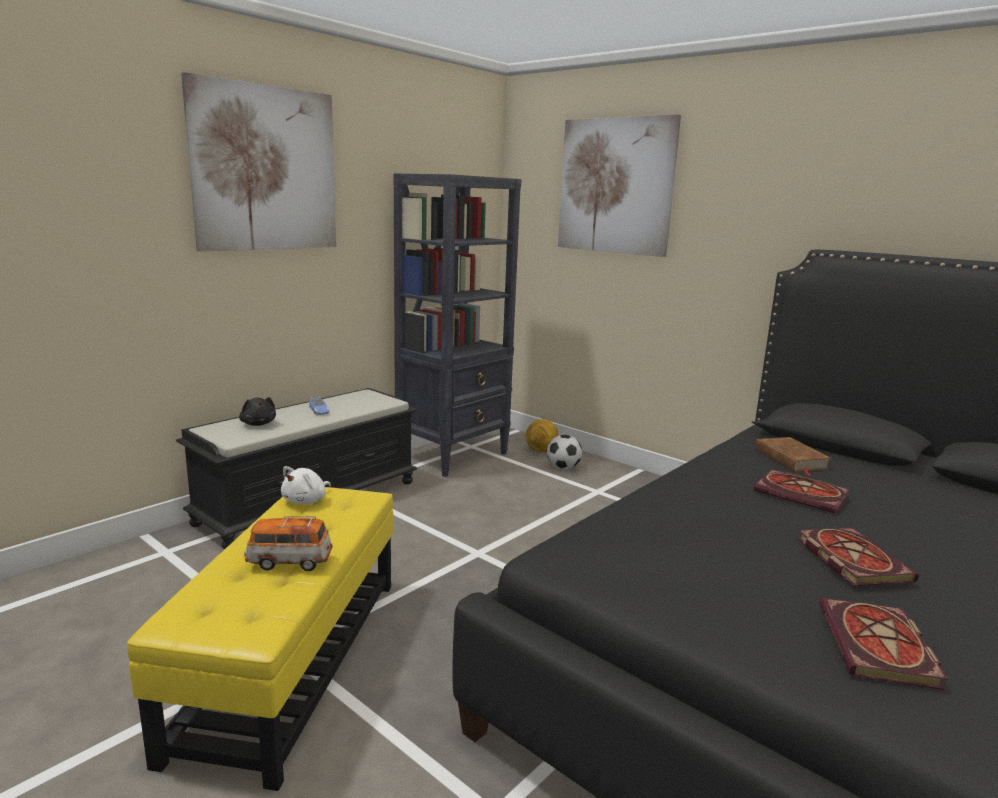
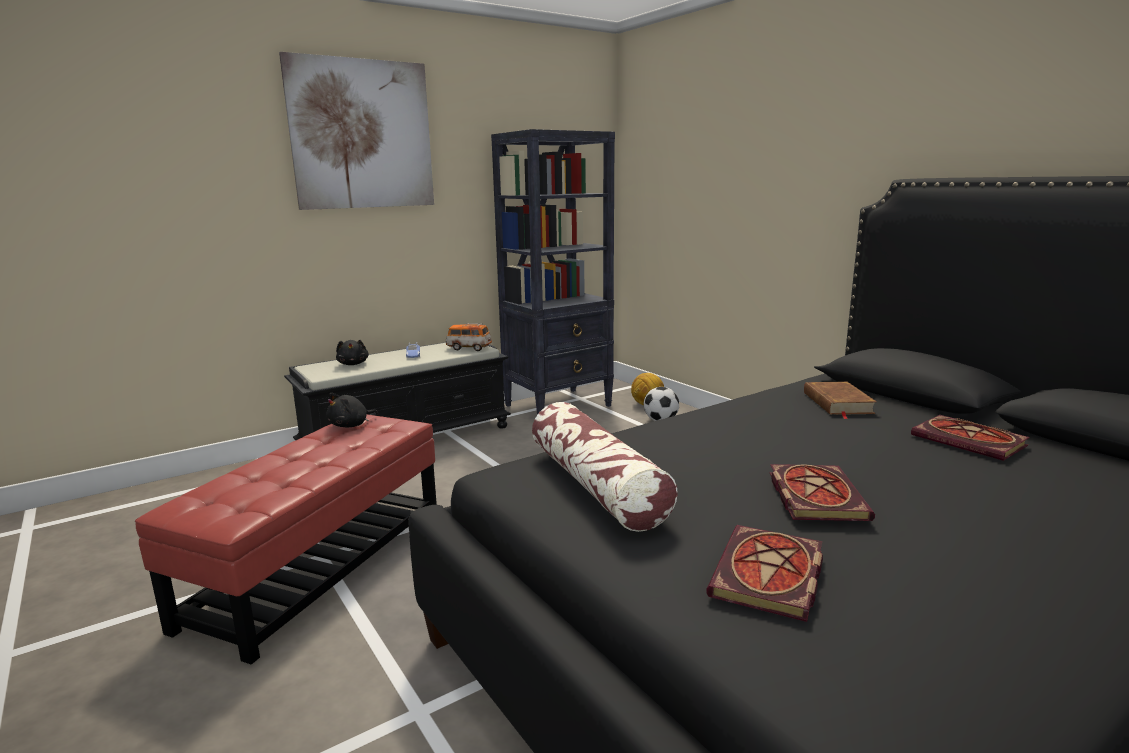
camera: 15 degrees right, 0 degrees up
yellow ottoman [127,487,393,791] -> red ottoman [135,415,437,665]
toy car [244,516,333,571] -> toy car moved to [445,323,492,351]
white plush toy [281,466,331,504] -> black plush toy [327,393,379,427]
picture [558,114,681,257] -> none
book [754,469,850,513] -> book moved to [911,415,1030,461]
none -> pillow [532,402,678,532]

